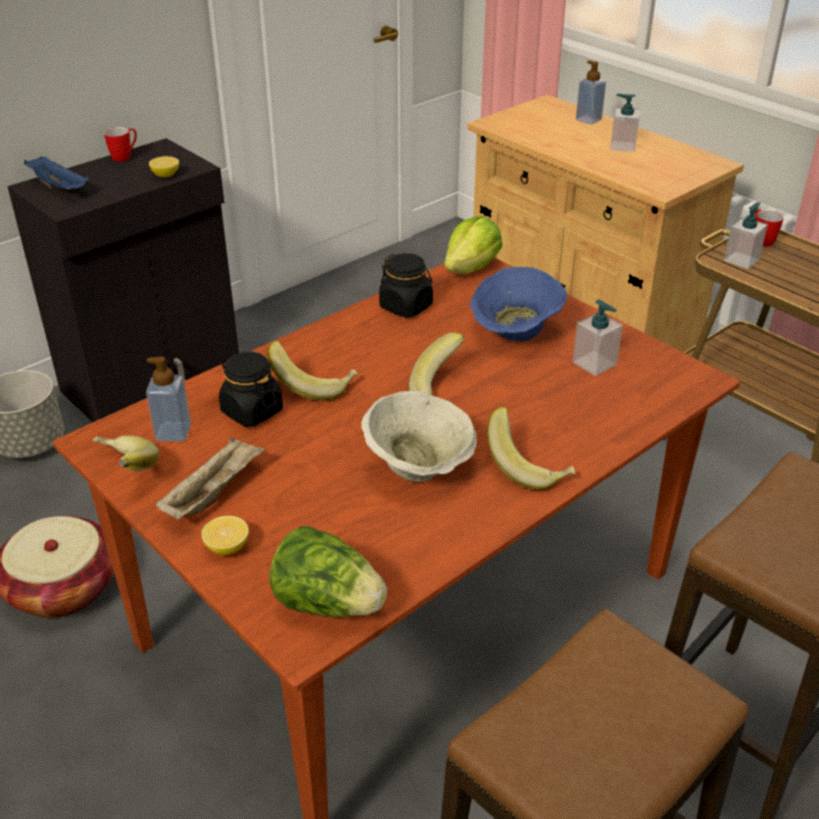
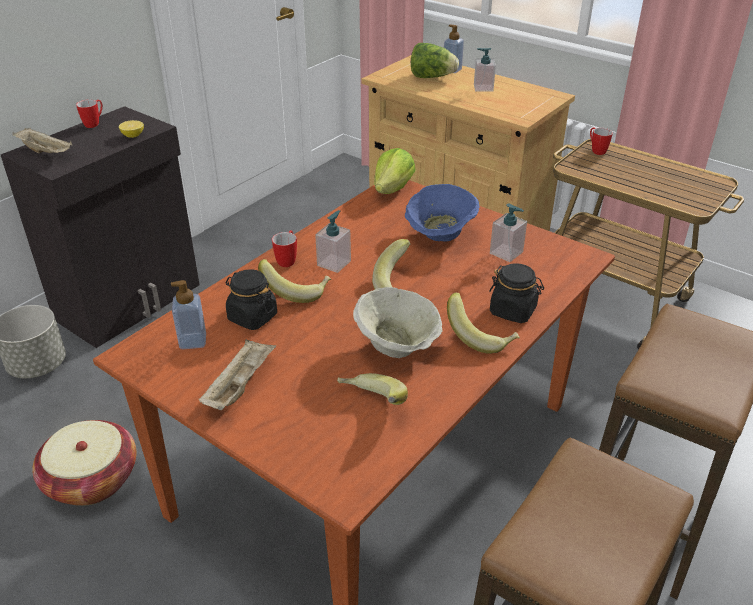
camera: 10 degrees left, 0 degrees up
blue tray [24,156,89,189] -> beige tray [13,128,72,153]
banana [93,435,159,471] -> banana moved to [337,373,408,405]
lemon [201,516,249,555] -> none
lettuce [269,526,387,617] -> lettuce moved to [411,43,459,78]
black jar [379,253,433,318] -> black jar moved to [489,263,544,323]
soap dispenser [724,202,768,269] -> soap dispenser moved to [315,210,351,273]
none -> mug [272,231,297,267]

